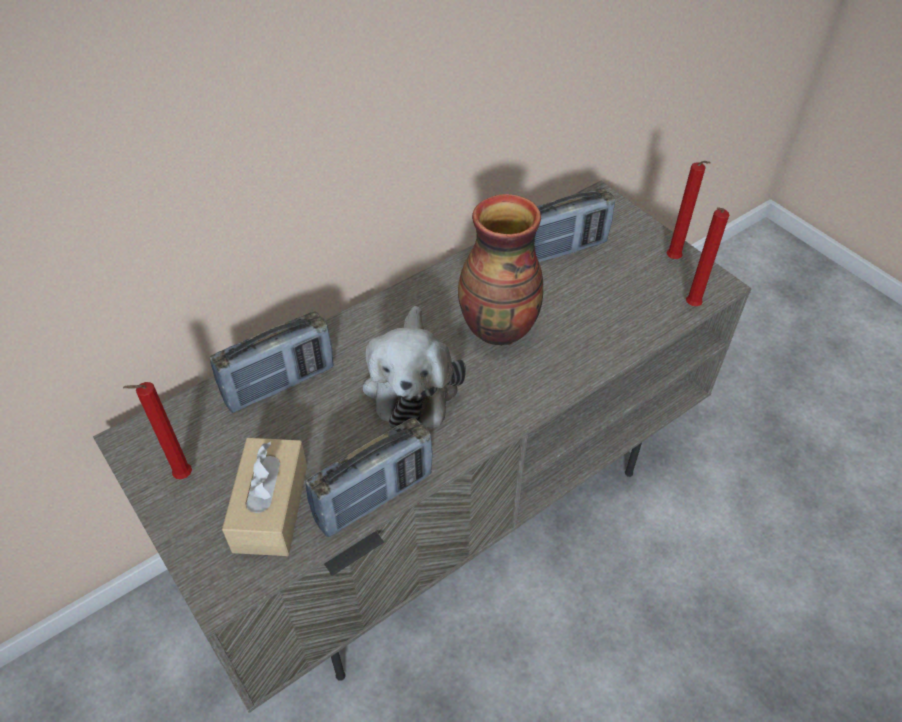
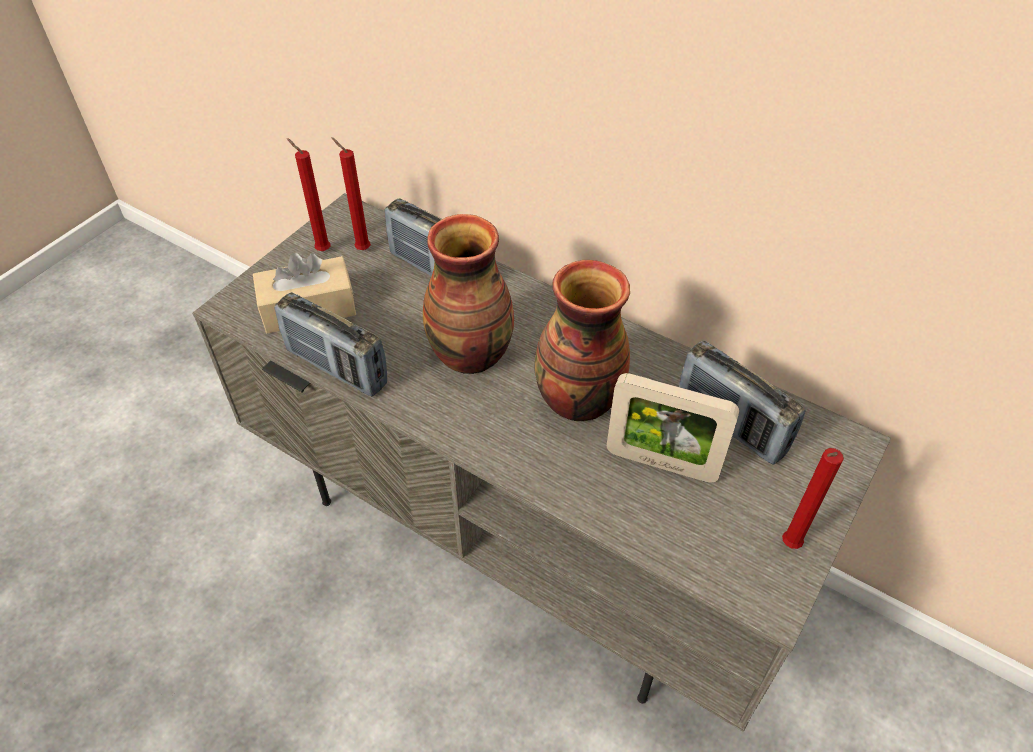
camera: 70 degrees right, 0 degrees up
plush toy [363,306,466,428] -> vase [423,214,514,374]
red candle [686,207,729,306] -> red candle moved to [331,137,371,250]
none -> picture frame [607,373,739,483]

